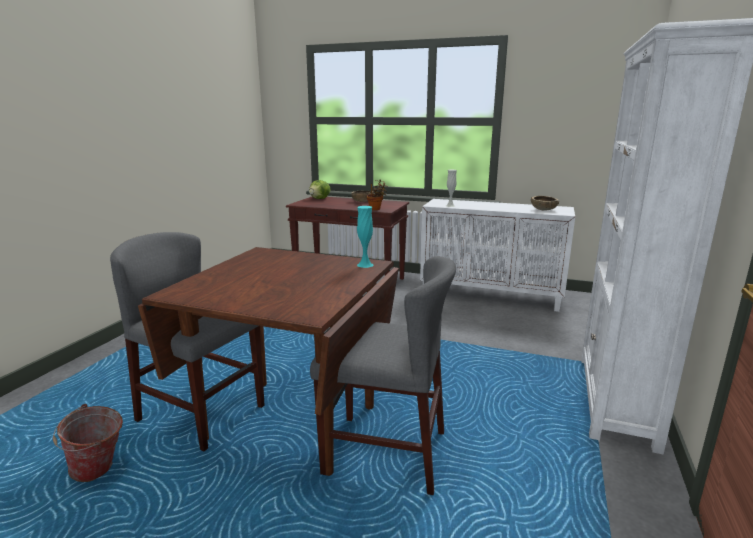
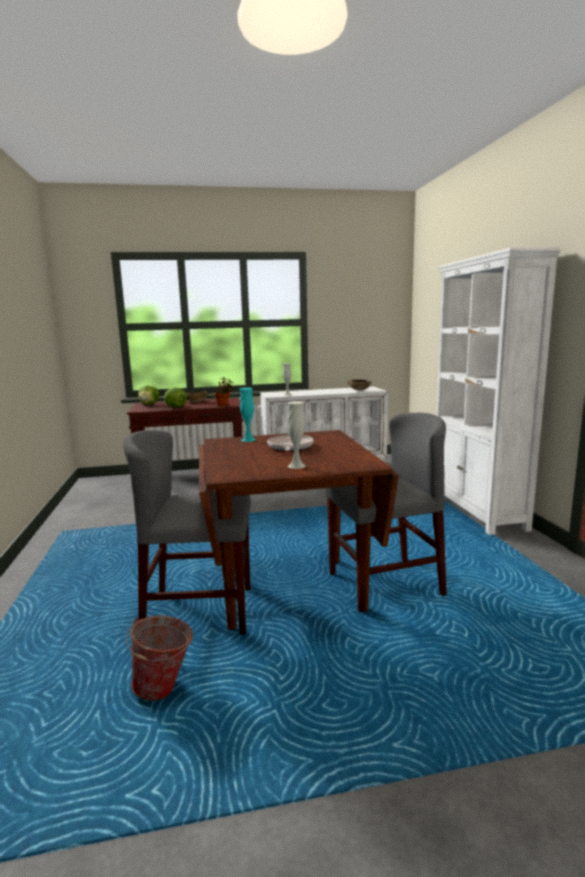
camera: 30 degrees left, 5 degrees down
turquoise vase [357,206,373,268] -> turquoise vase moved to [240,388,256,442]
none -> lettuce [164,388,187,408]
none -> frying pan [267,435,314,451]
none -> white vase [287,401,306,469]

